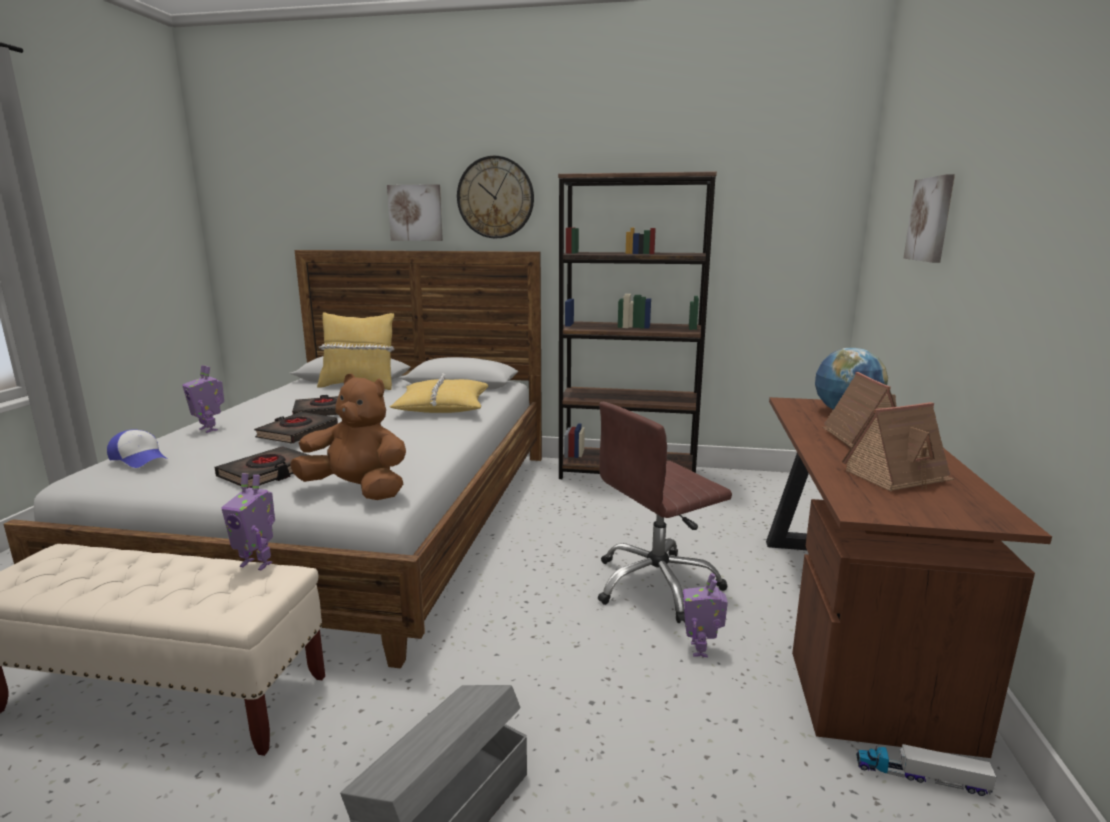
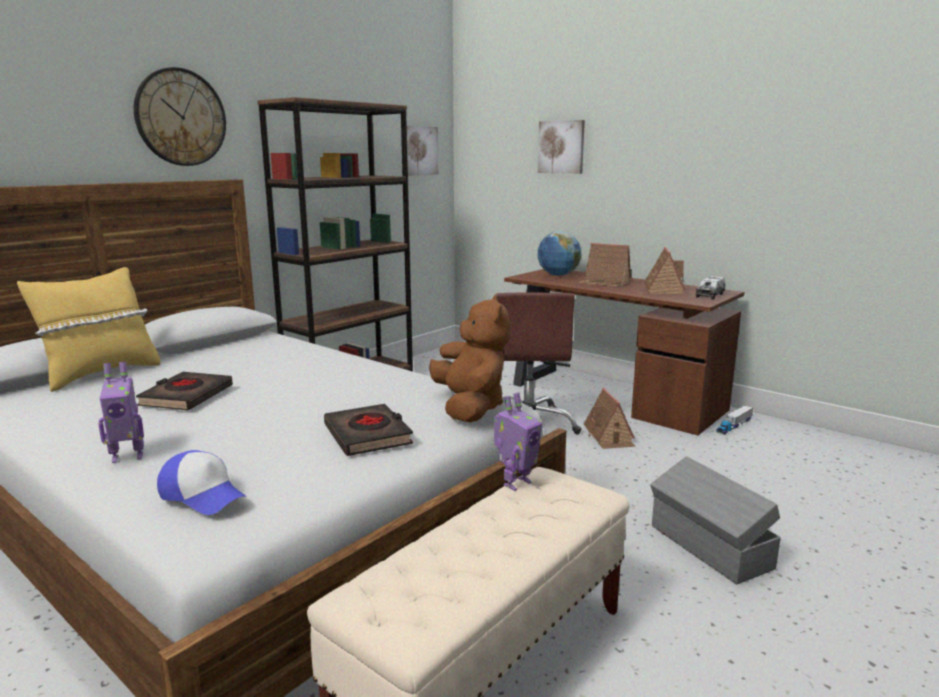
camera: 60 degrees left, 0 degrees up
cap [107,429,167,468] -> cap turned 60 degrees clockwise [157,450,247,515]
black book [254,412,338,444] -> none
brown plush toy [290,373,406,500] -> brown plush toy turned 120 degrees clockwise [429,295,510,422]
picture [387,184,443,241] -> picture moved to [407,126,438,176]
yellow pillow [390,373,488,413] -> none
toy robot [683,573,728,657] -> toy house [584,388,635,449]
none -> toy truck [695,276,726,299]

